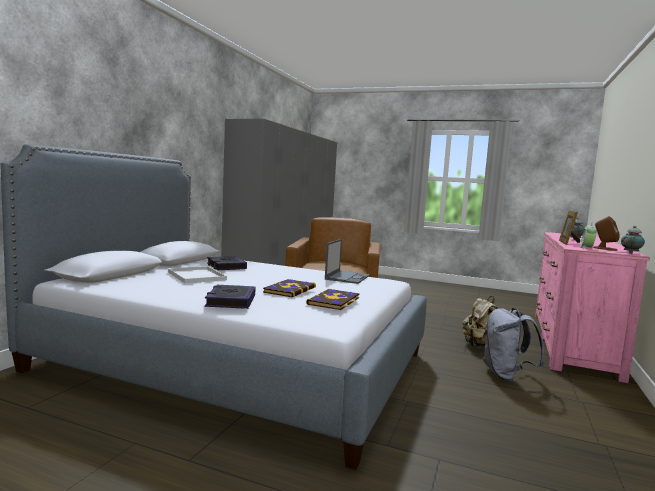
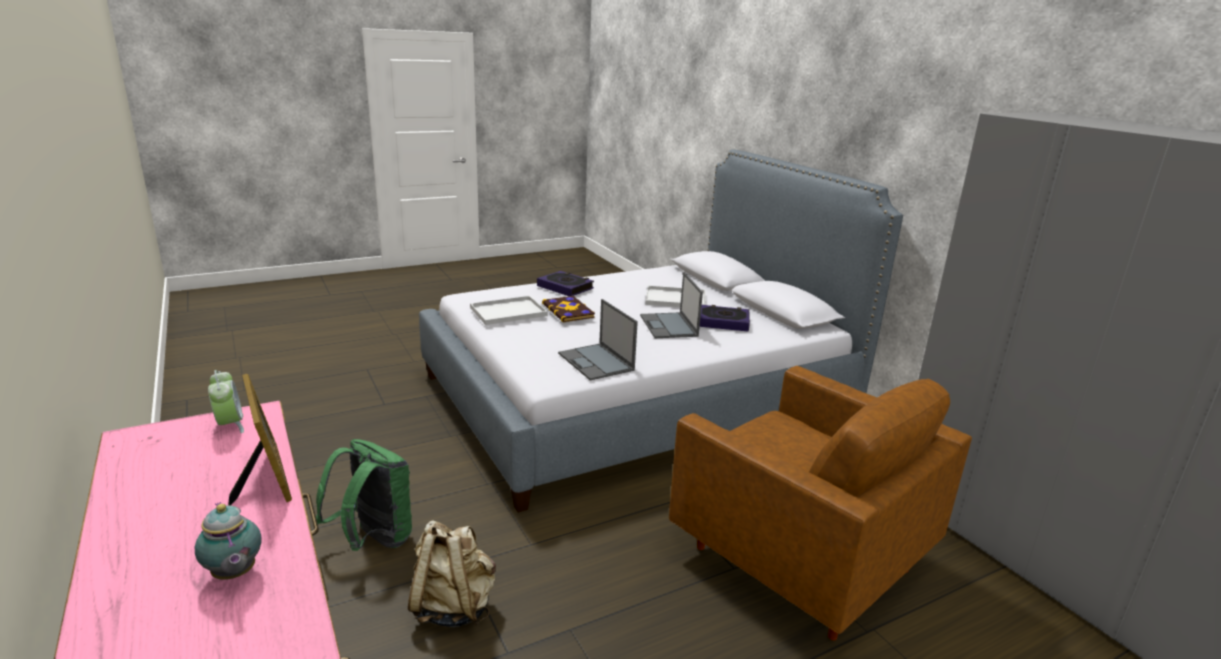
camera: 130 degrees right, 15 degrees up
book [306,289,359,310] -> white tray [470,296,548,325]
grey backpack [484,308,544,382] -> green backpack [316,439,412,551]
brown speaker [593,216,620,251] -> none
teapot [621,226,645,254] -> none
none -> laptop [640,272,703,338]

